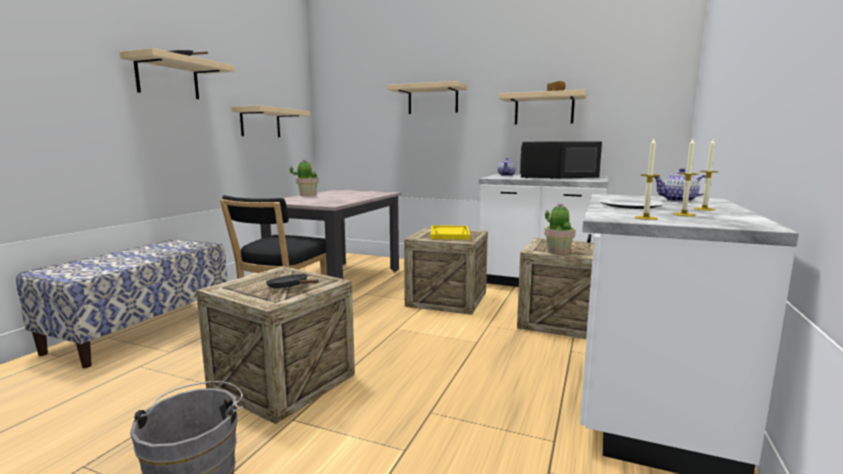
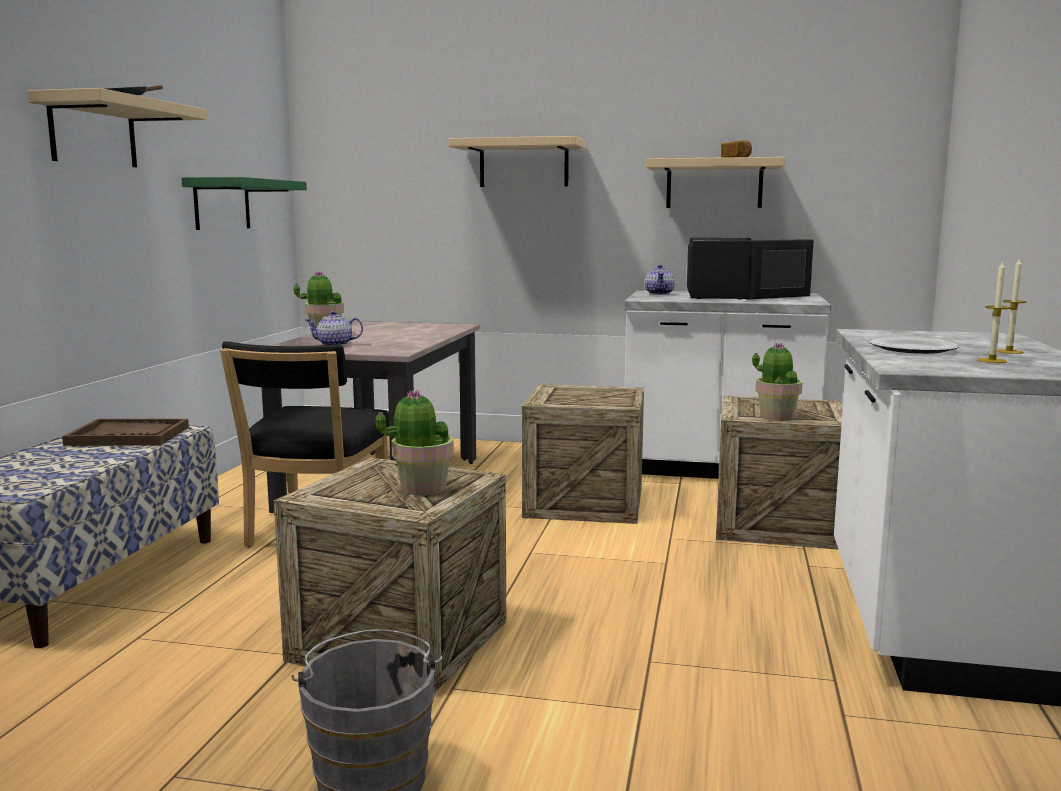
camera: 10 degrees left, 0 degrees up
beige shelf [232,105,310,137] -> green shelf [181,177,307,230]
black frying pan [266,274,319,288] -> potted plant [375,389,454,495]
yellow tray [430,225,470,239] -> none
candle [634,139,660,220] -> none
teapot [653,168,706,202] -> teapot moved to [305,311,363,346]
none -> brown tray [62,419,189,446]

